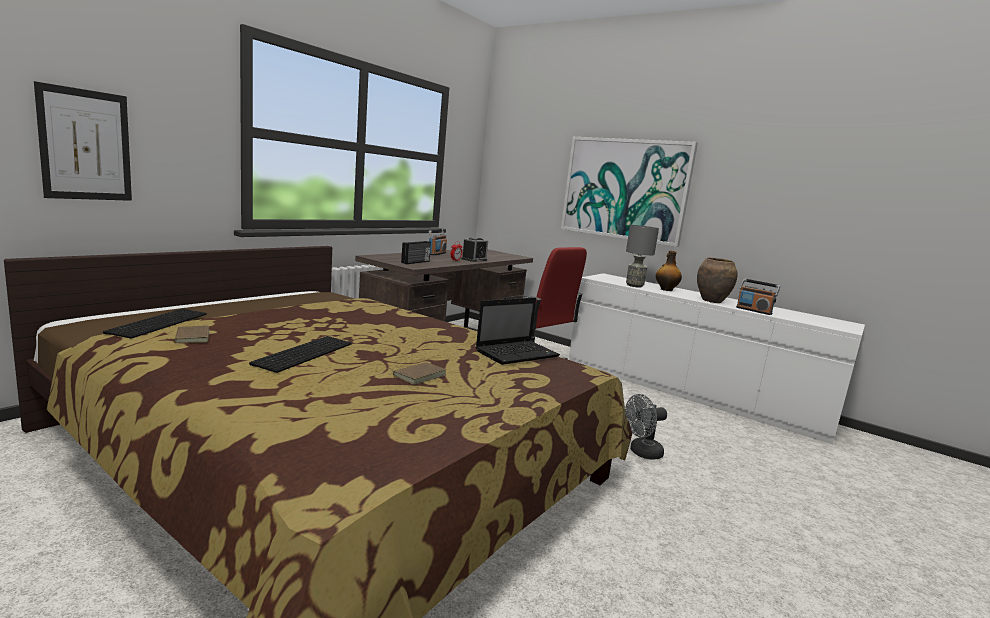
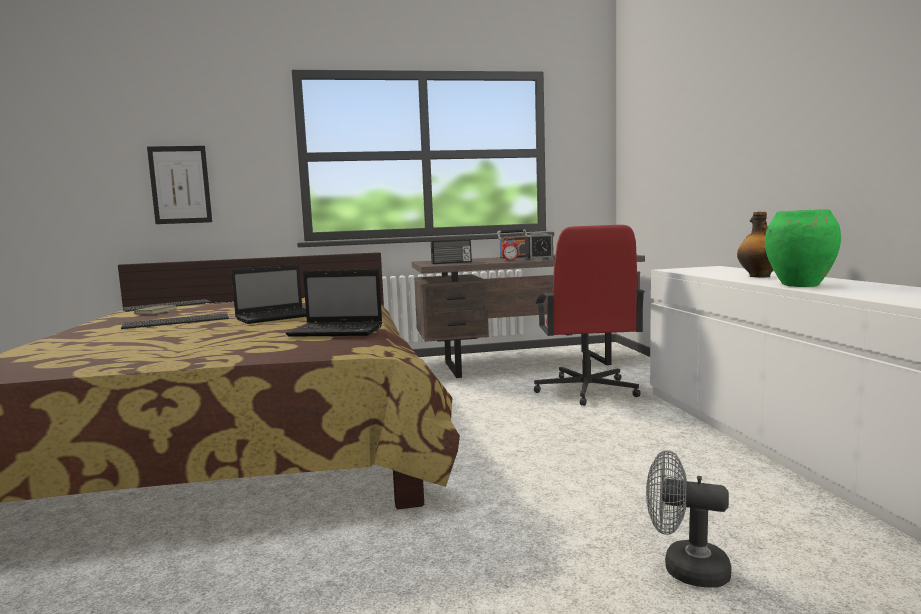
camera: 45 degrees right, 5 degrees down
brown book [387,362,446,385] -> none
picture [561,137,698,247] -> none
grey fan [625,394,667,460] -> grey fan moved to [646,450,731,588]
grey table lamp [626,225,659,288] -> none
brown vase [697,258,737,303] -> green vase [765,209,841,287]
radio [736,279,780,315] -> none
none -> laptop [231,264,306,324]

